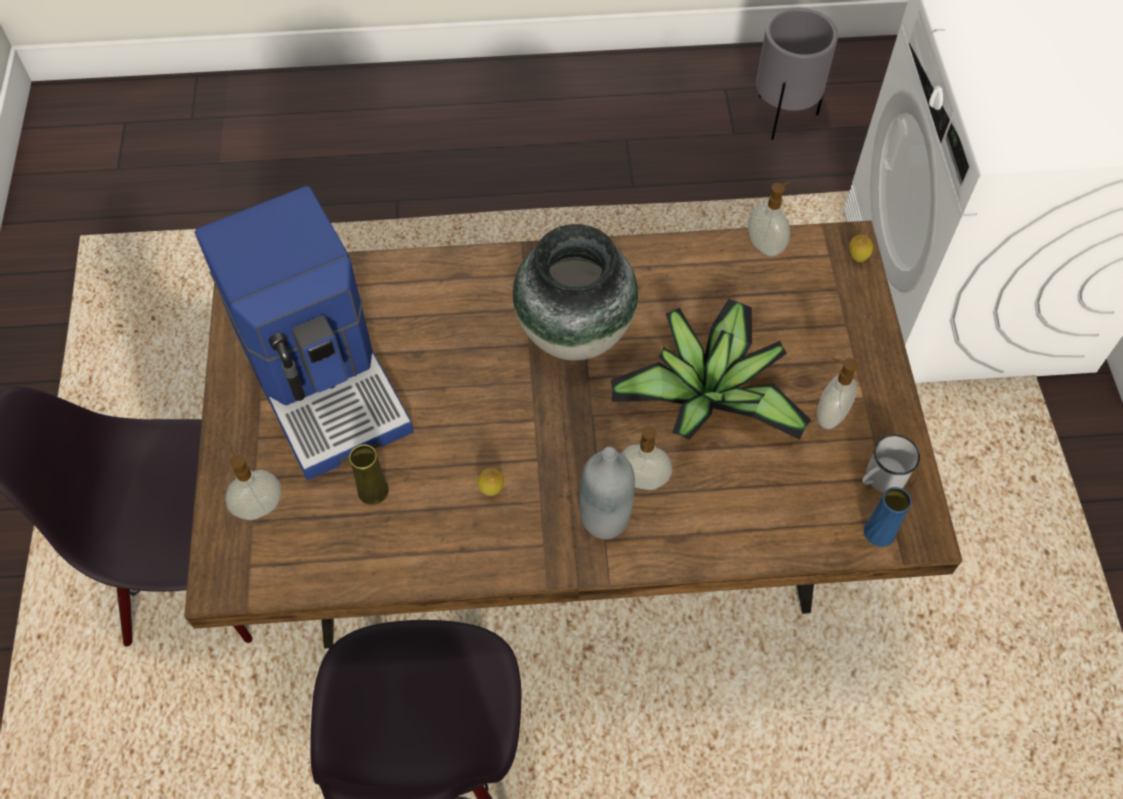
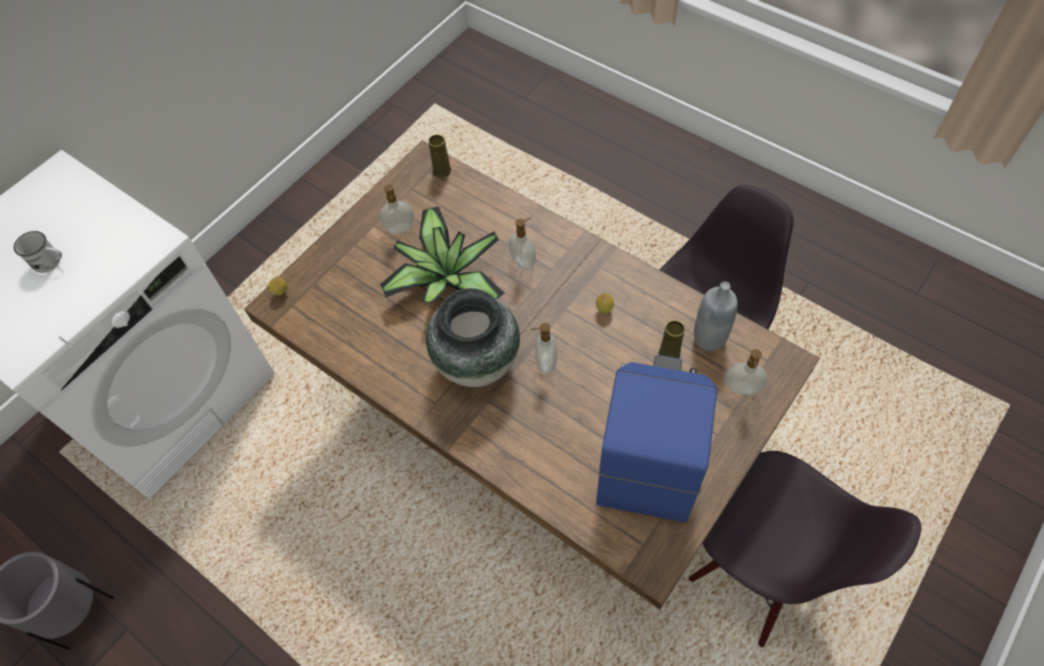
camera: 135 degrees left, 0 degrees up
grey bottle [579,447,635,539] -> grey bottle moved to [694,282,738,351]
soap dispenser [748,181,790,257] -> soap dispenser moved to [531,323,557,374]
white mug [862,434,920,492] -> white mug moved to [14,231,62,273]
blue vase [864,487,911,547] -> yellow vase [428,134,451,178]

